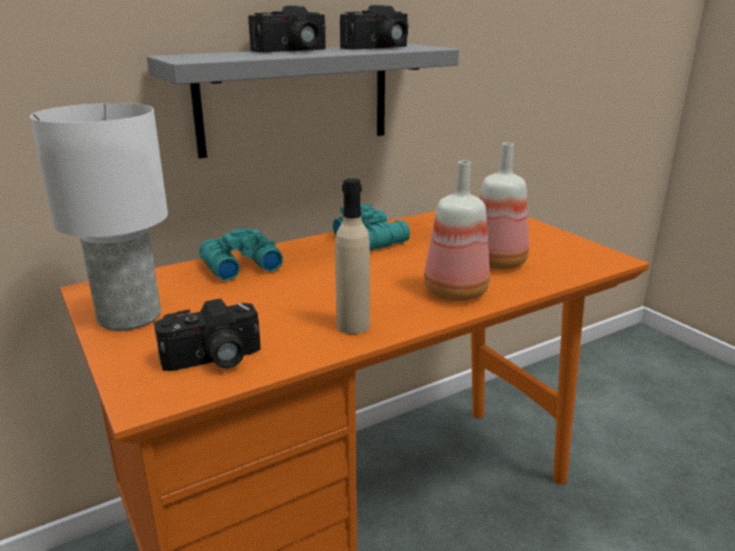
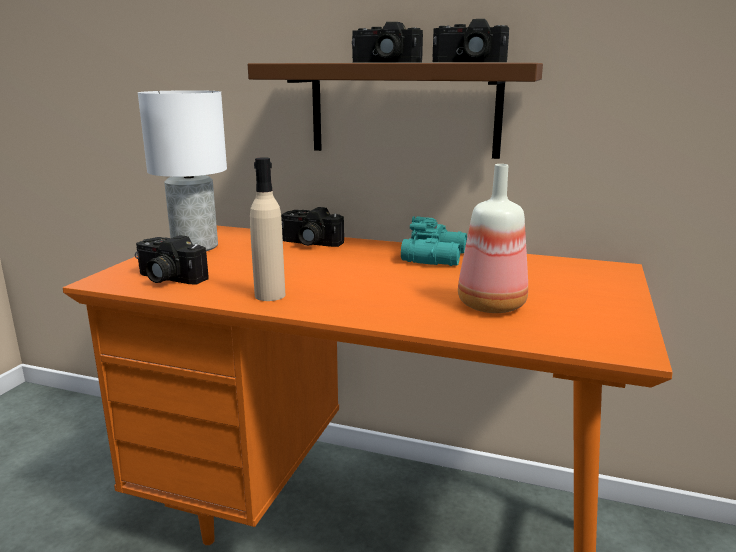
camera: 50 degrees right, 5 degrees down
grey shelf [147,44,459,159] -> brown shelf [248,63,543,159]
turquoise binoculars [199,228,283,281] -> camera [281,207,344,247]
bottle [424,161,490,301] -> none

